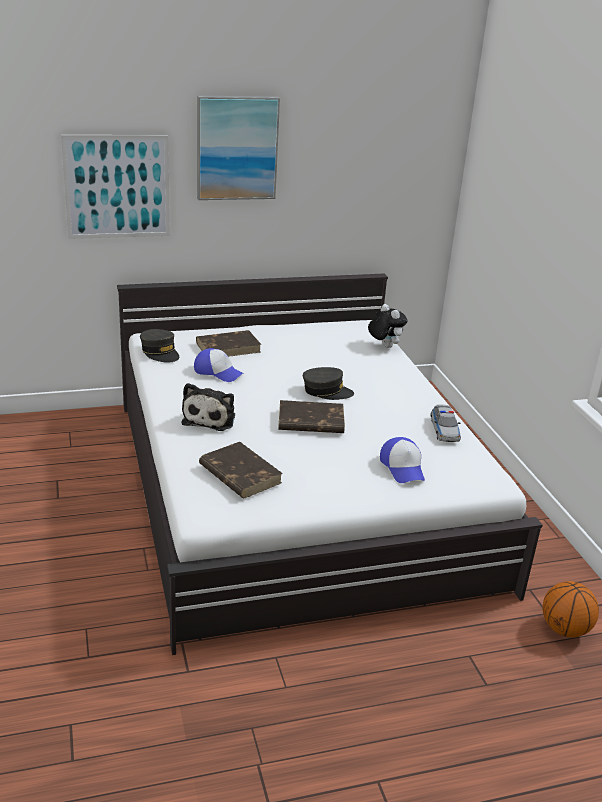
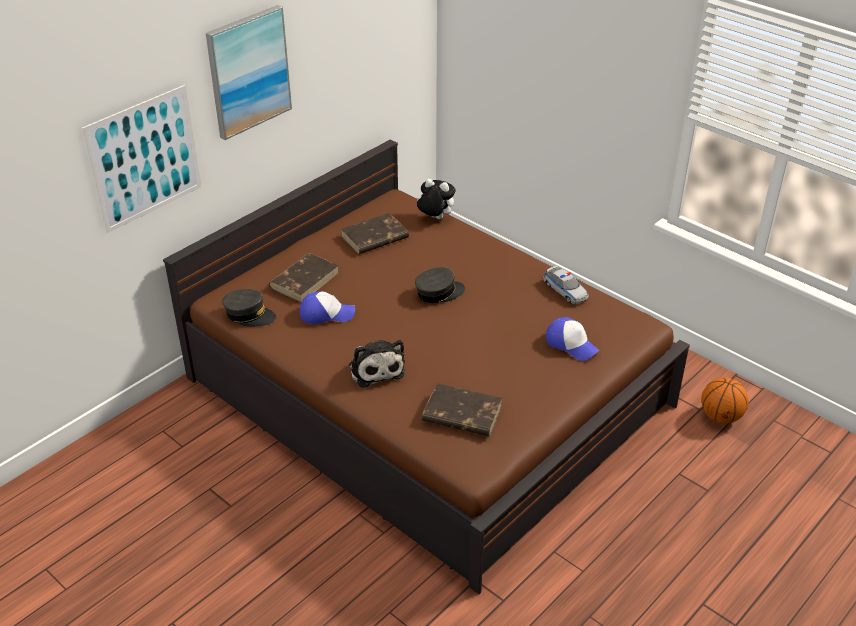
camera: 30 degrees left, 10 degrees up
white bed [117,273,543,655] -> brown bed [163,139,690,594]
brown book [278,400,345,433] -> brown book moved to [341,213,409,254]

